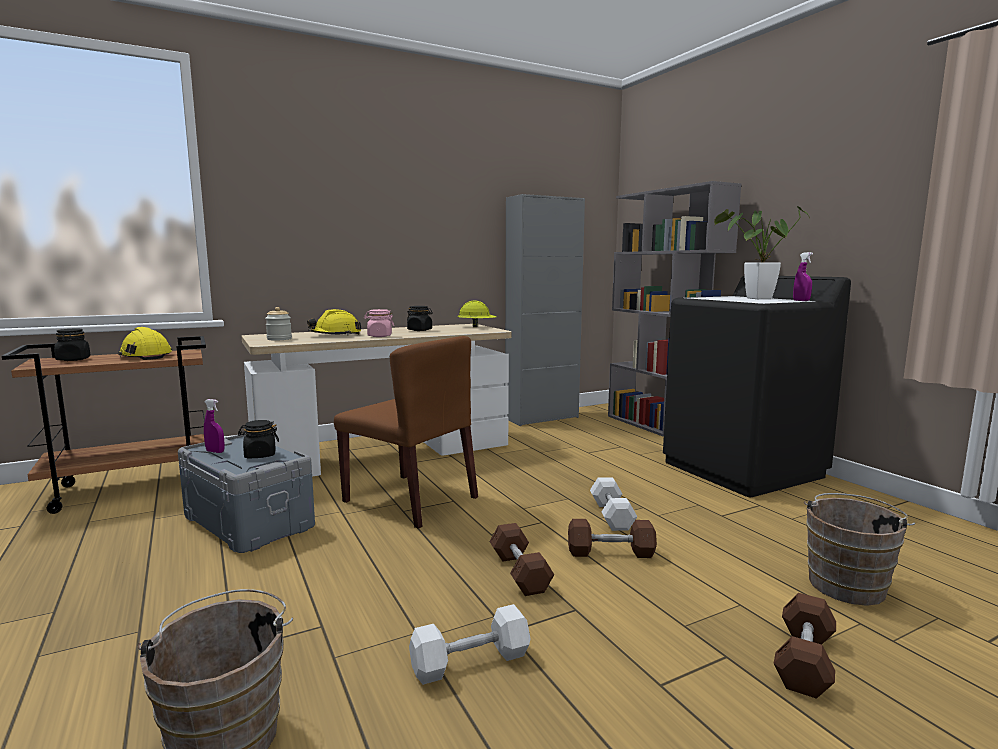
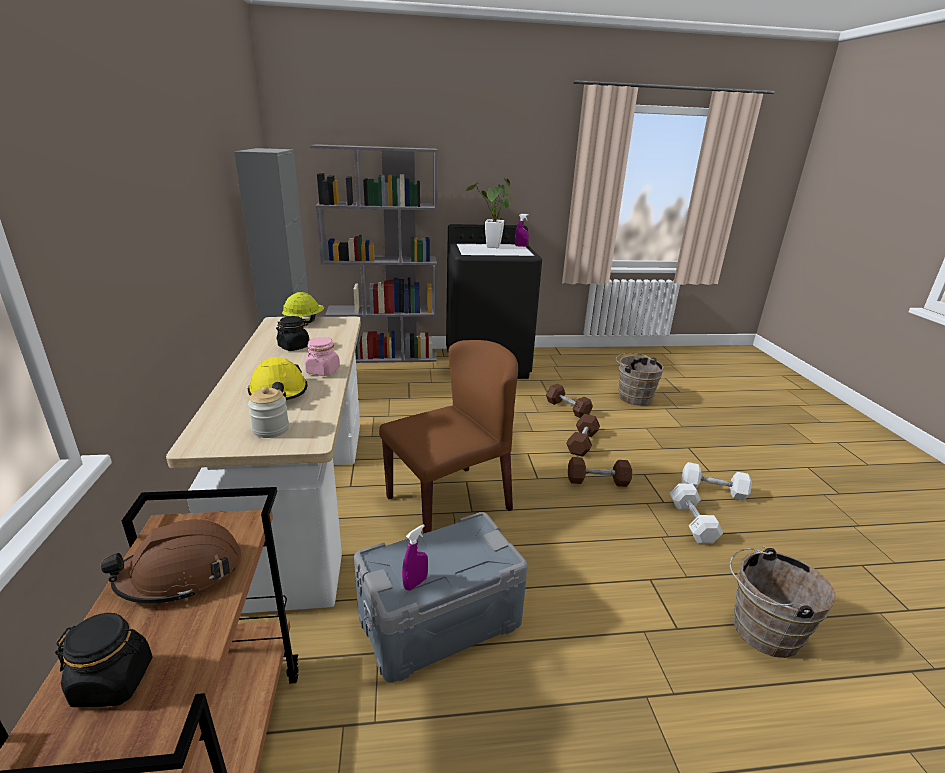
camera: 70 degrees left, 15 degrees up
yellow hard hat [118,327,172,360] -> brown hard hat [101,520,241,603]
black jar [238,420,279,458] -> none
white dumbbell [590,477,638,531] -> white dumbbell moved to [682,462,752,501]
brown dumbbell [773,593,836,699] -> brown dumbbell moved to [546,384,593,418]

